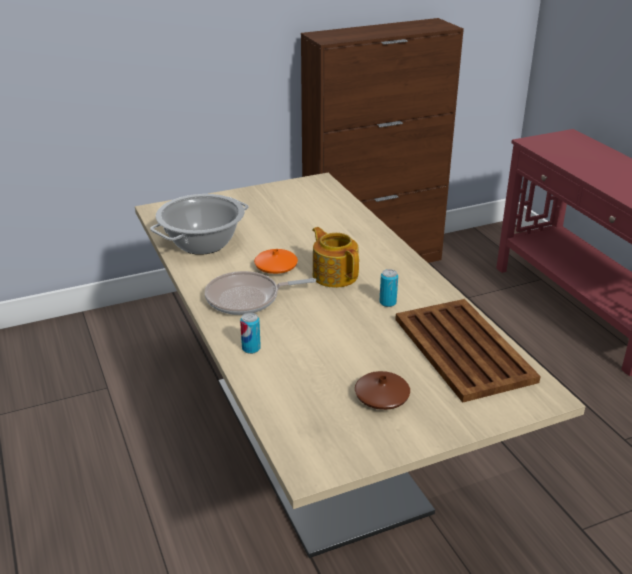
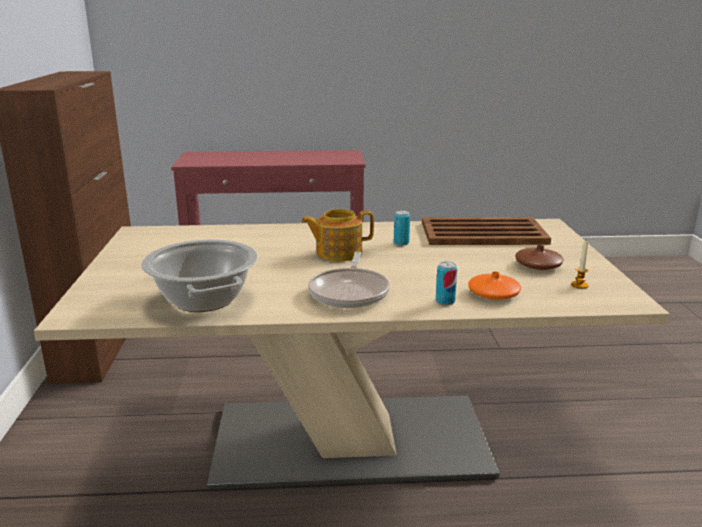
camera: 70 degrees left, 10 degrees down
orange vase [254,249,298,274] -> orange vase moved to [468,271,521,300]
none -> candle [571,241,589,289]

